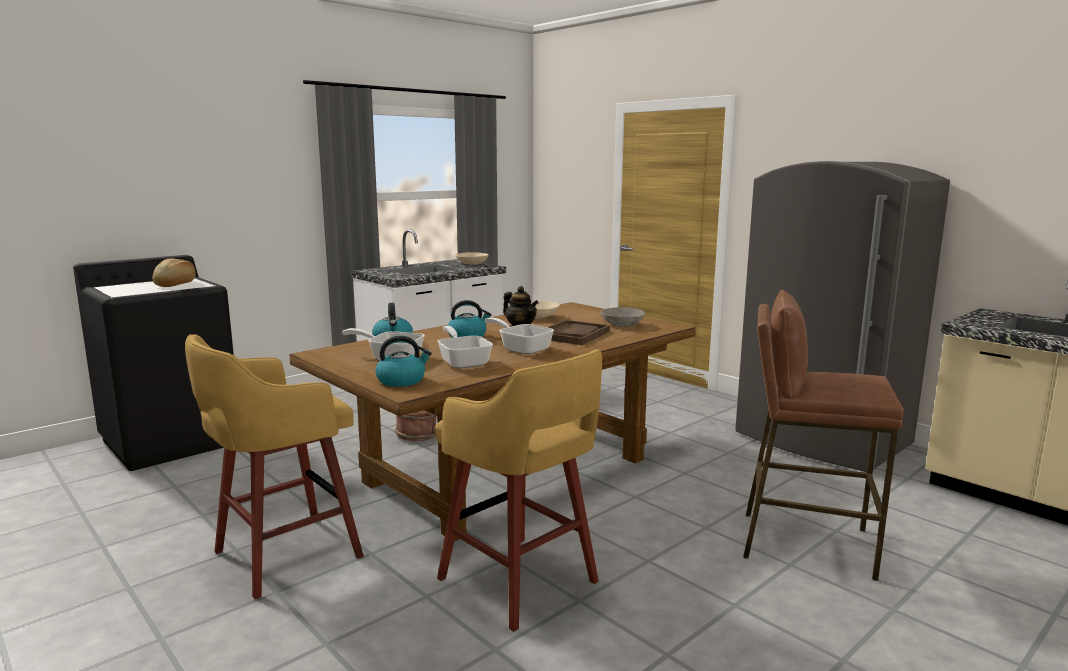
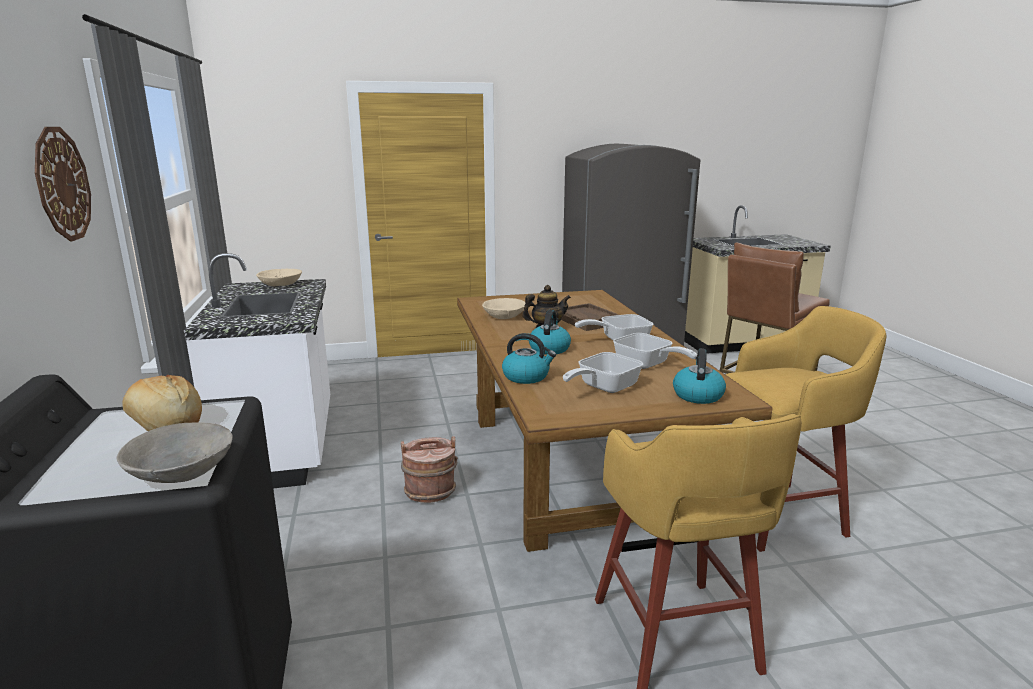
camera: 60 degrees left, 5 degrees up
frying pan [437,326,493,369] -> frying pan turned 135 degrees counterclockwise [613,333,697,369]
grey bowl [600,307,645,327] -> grey bowl moved to [116,422,233,483]
none -> wall clock [35,127,91,242]

